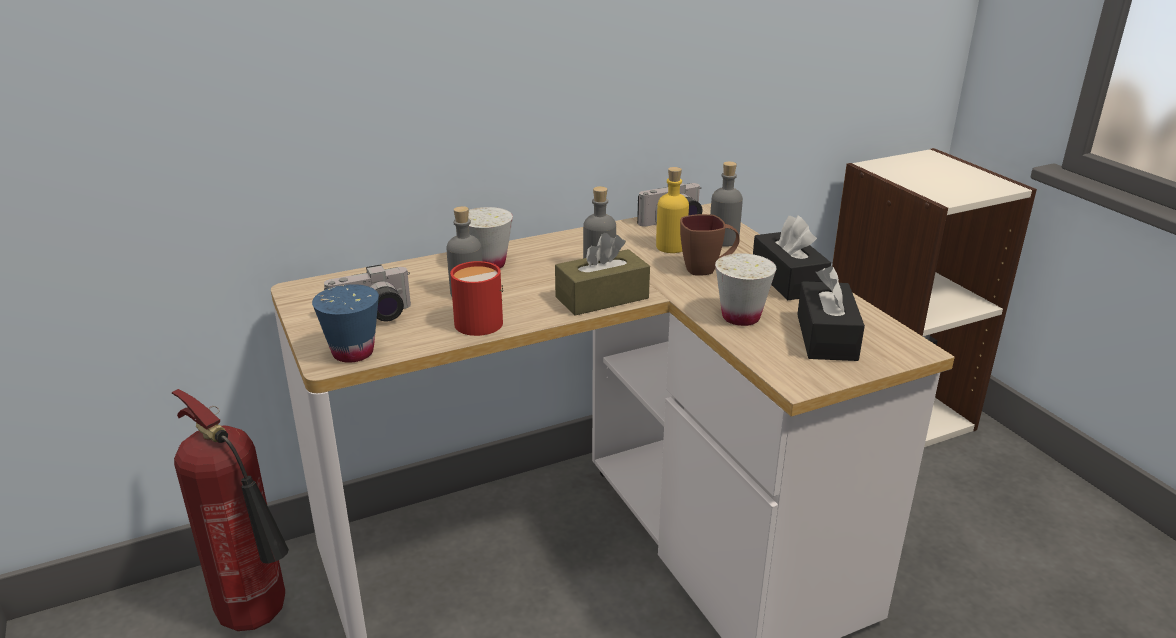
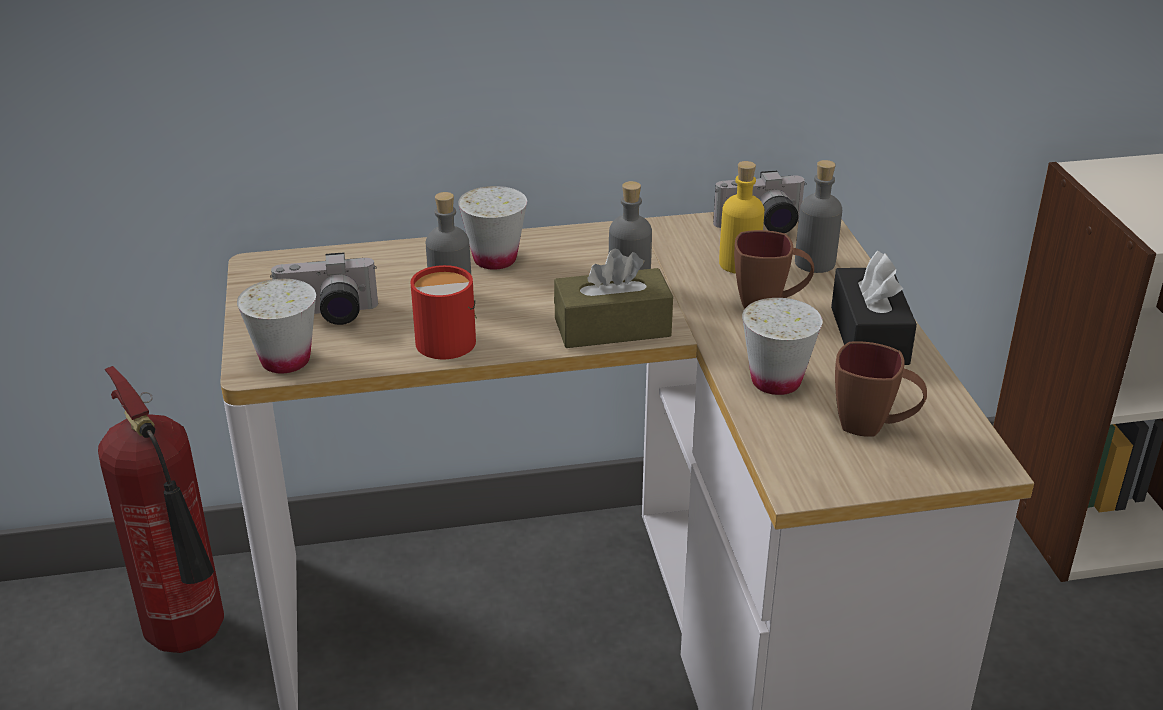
camera: 15 degrees right, 5 degrees up
blue cup [312,284,379,363] -> white cup [237,279,316,373]
black tissue box [797,266,865,361] -> brown mug [835,341,927,437]

